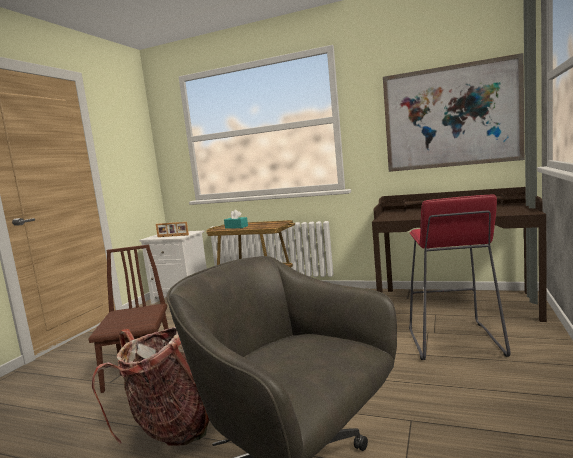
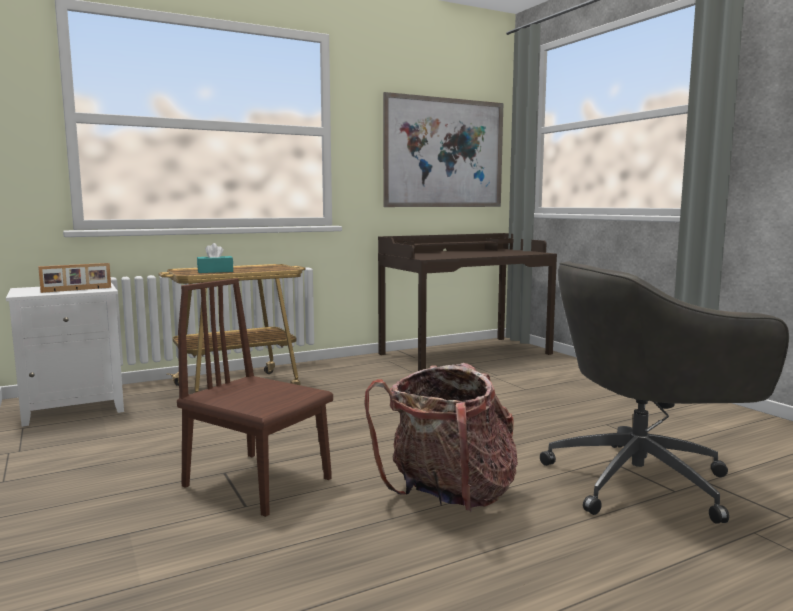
camera: 50 degrees left, 0 degrees up
red stool [409,194,511,360] -> none

